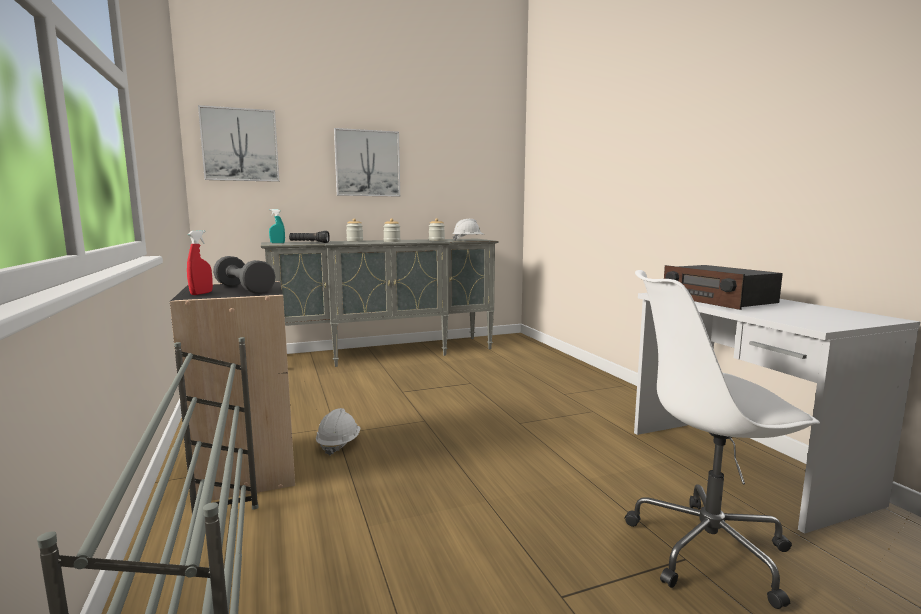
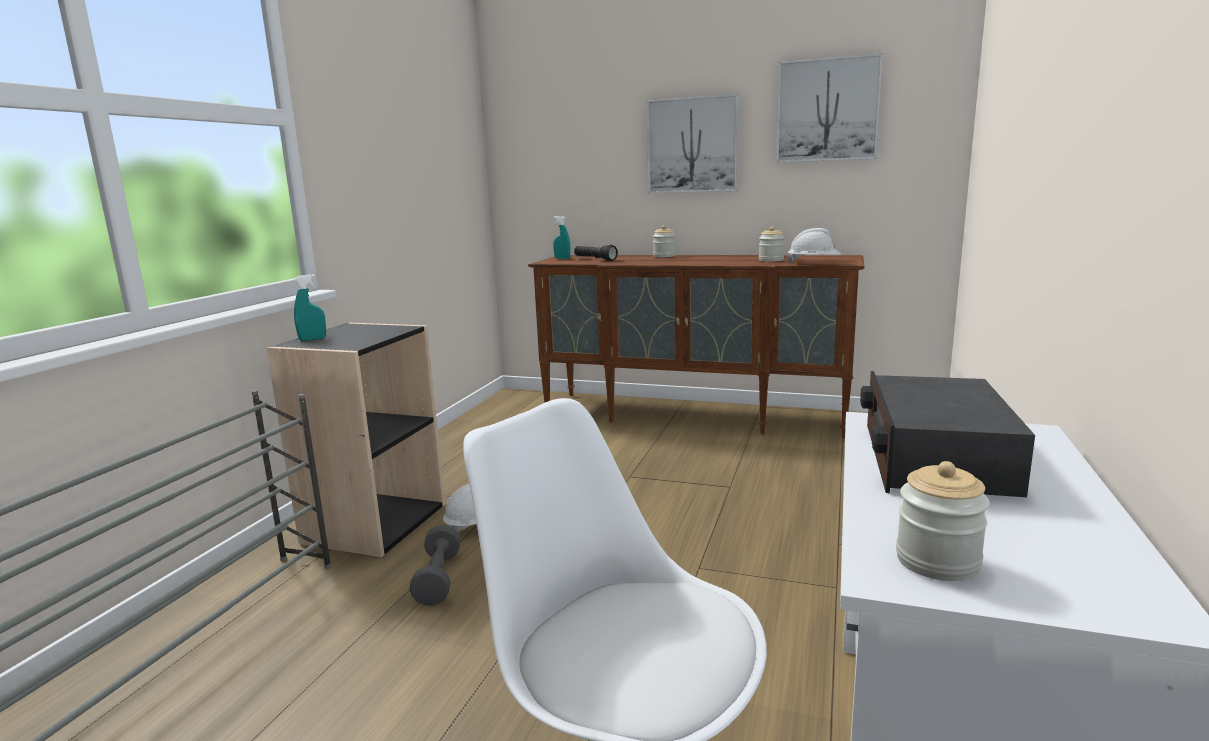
camera: 40 degrees right, 5 degrees up
red spray bottle [187,230,213,295] -> turquoise spray bottle [294,274,326,341]
picture [198,105,279,182] -> picture moved to [776,53,883,163]
grey dumbbell [213,256,275,294] -> grey dumbbell moved to [410,525,461,605]
grey cabinet [261,239,499,367] -> brown cabinet [528,255,864,438]
jar [383,218,401,242] -> jar moved to [896,461,990,581]

